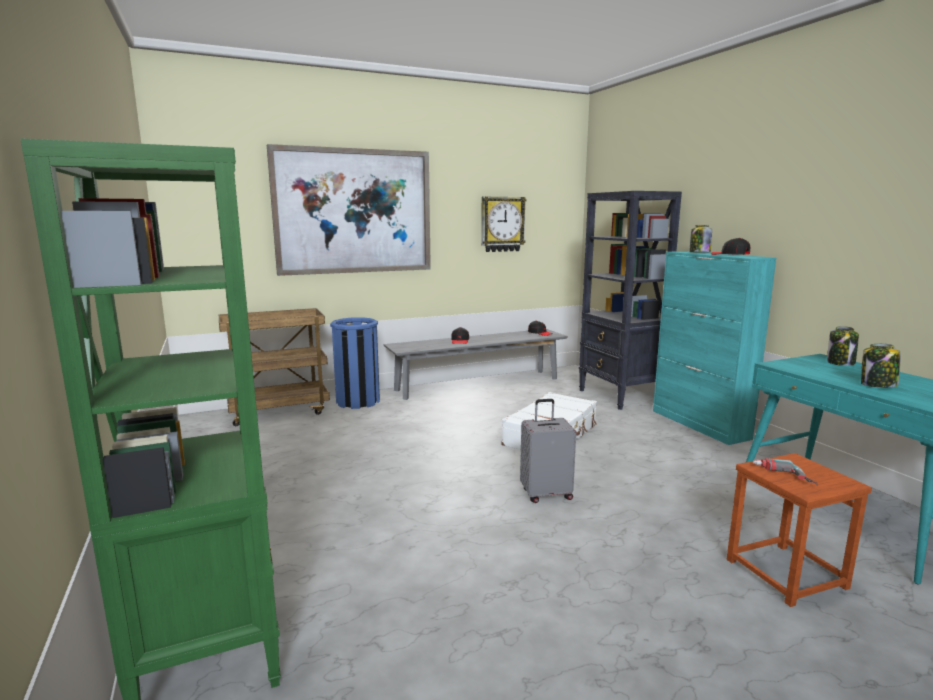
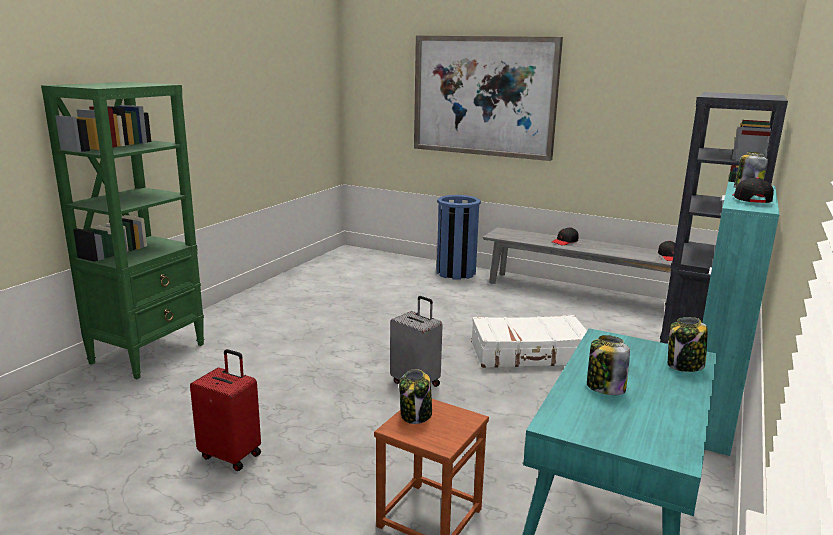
camera: 50 degrees right, 5 degrees up
brown cart [219,308,330,426] -> none
wall clock [481,196,527,252] -> none
power drill [752,458,818,486] -> jar [399,369,432,424]
none -> red suitcase [190,349,261,471]

